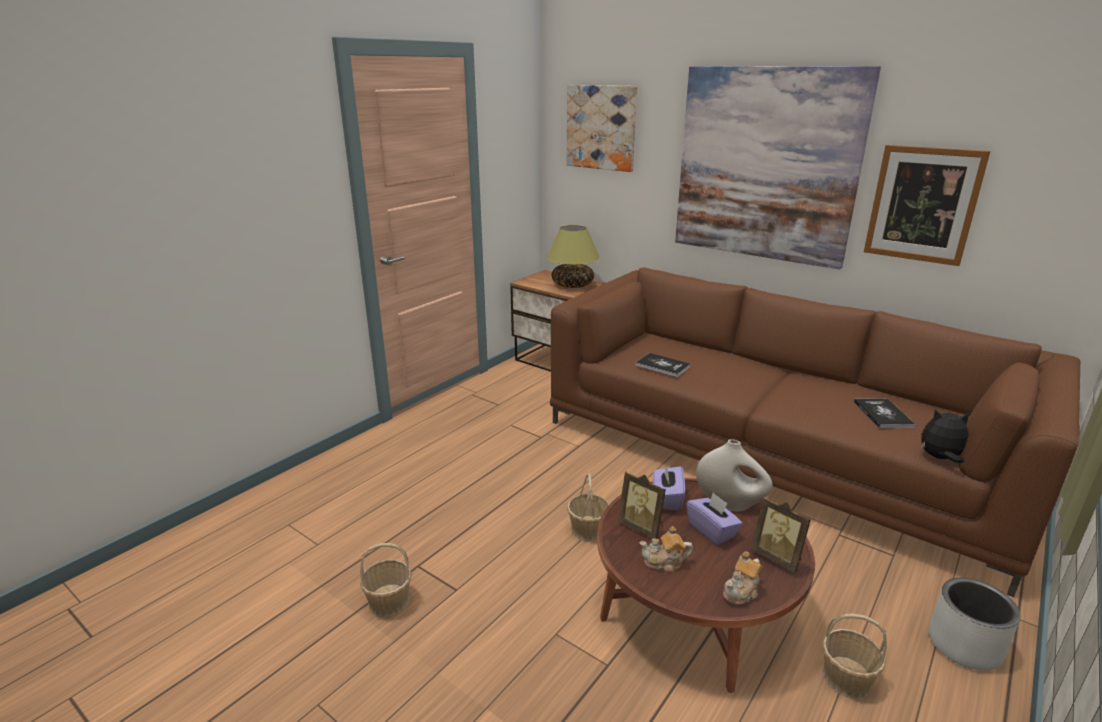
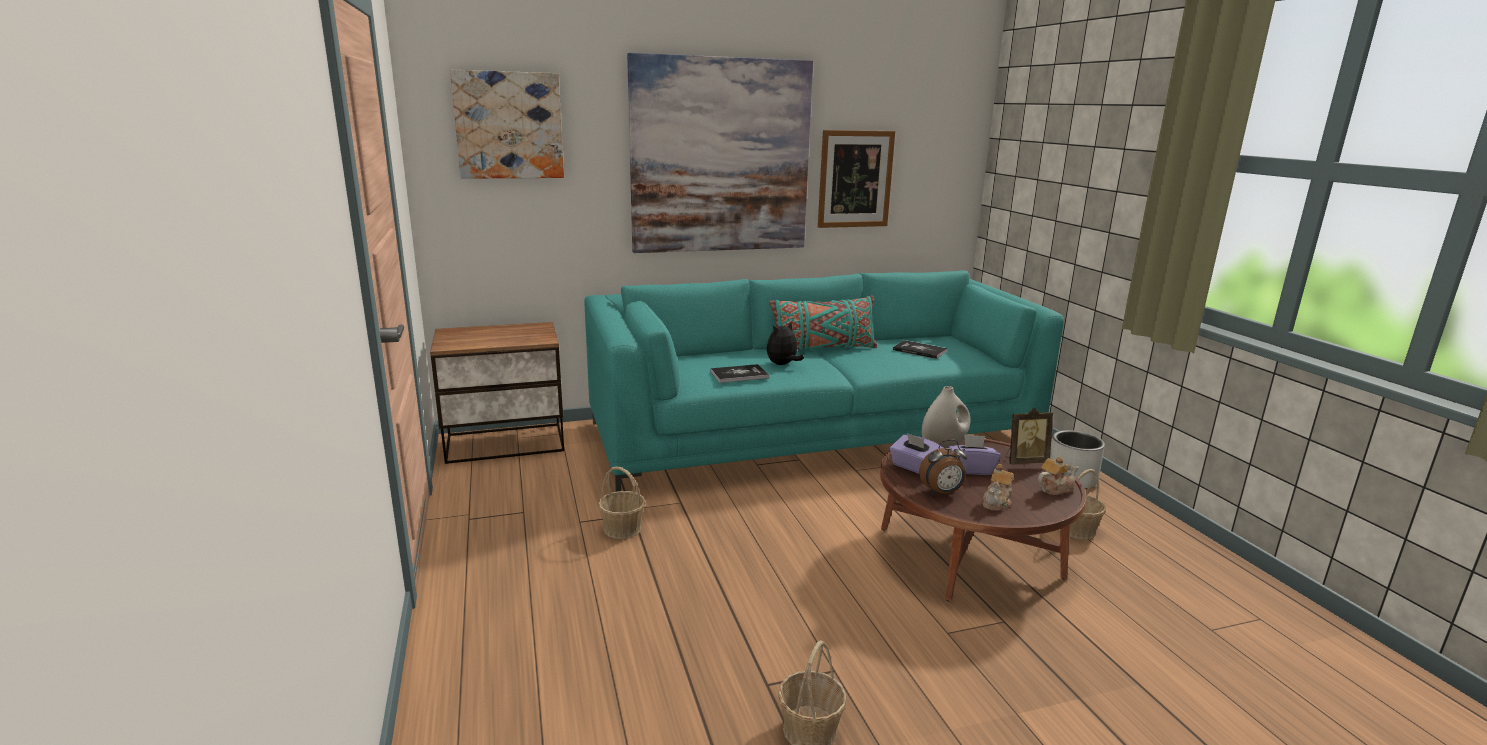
camera: 55 degrees left, 5 degrees down
table lamp [546,225,600,288] -> none
brown sofa [550,267,1080,597] -> turquoise sofa [584,270,1064,492]
basket [567,473,609,541] -> basket moved to [598,467,646,539]
picture frame [618,471,666,539] -> alarm clock [919,439,967,495]
teapot [723,551,762,605] -> teapot turned 105 degrees counterclockwise [1038,457,1079,495]
plush toy [921,409,969,463] -> plush toy moved to [767,322,804,365]
none -> turquoise pillow [769,296,877,350]

